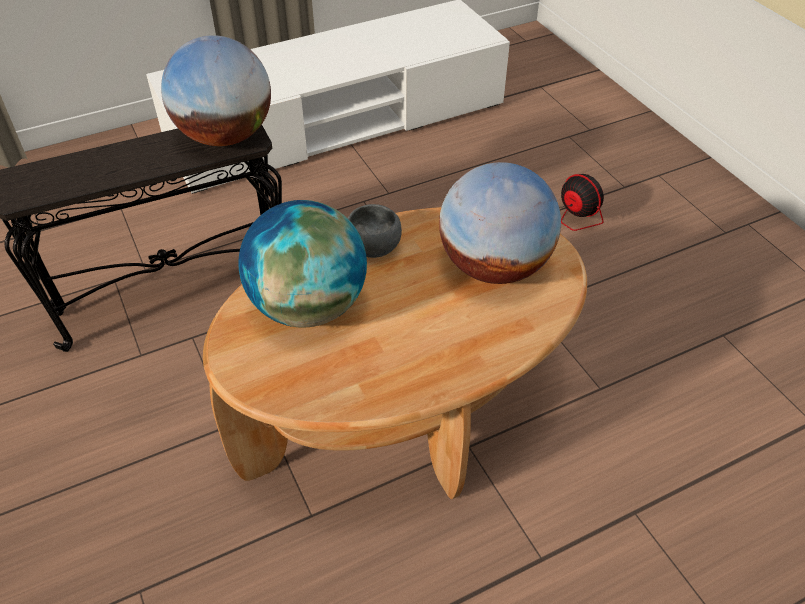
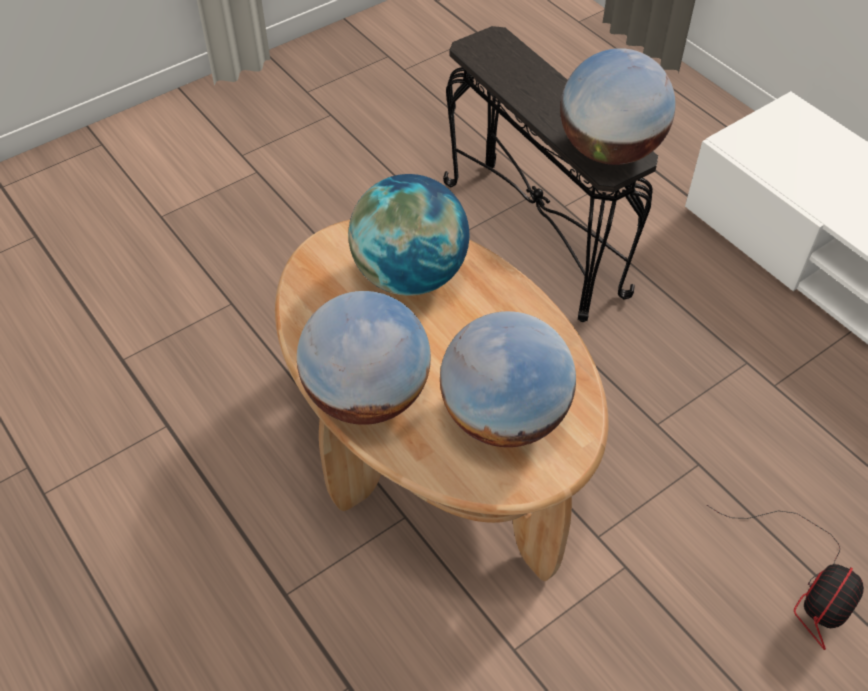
camera: 80 degrees right, 5 degrees up
grey bowl [348,204,402,258] -> none
none -> globe [297,291,431,425]

